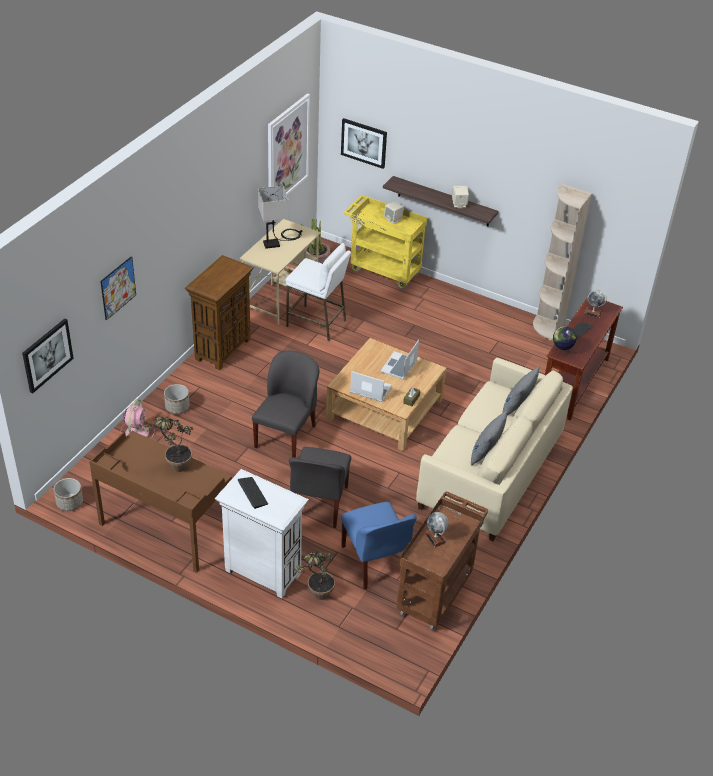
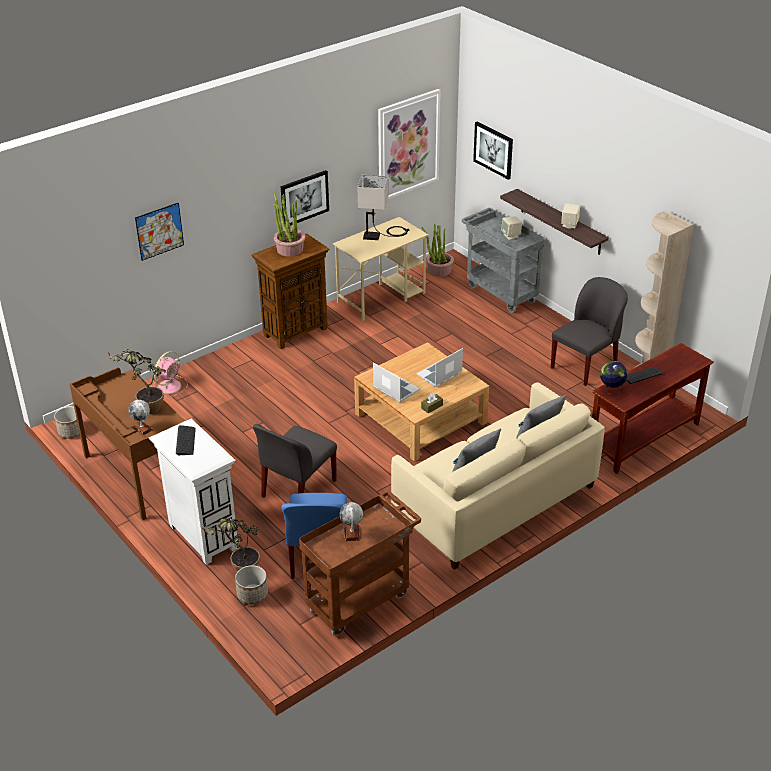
camera: 25 degrees right, 5 degrees down
picture [22,318,74,394] -> picture moved to [281,170,329,226]
planter [164,384,190,414] -> planter moved to [235,565,268,605]
grey chair [252,351,319,458] -> grey chair moved to [551,277,628,386]
white stool [286,243,351,341] -> none
yellow cart [344,195,427,289] -> grey cart [462,208,545,313]
globe [584,290,607,318] -> globe moved to [128,400,153,435]
none -> potted plant [274,192,306,256]

